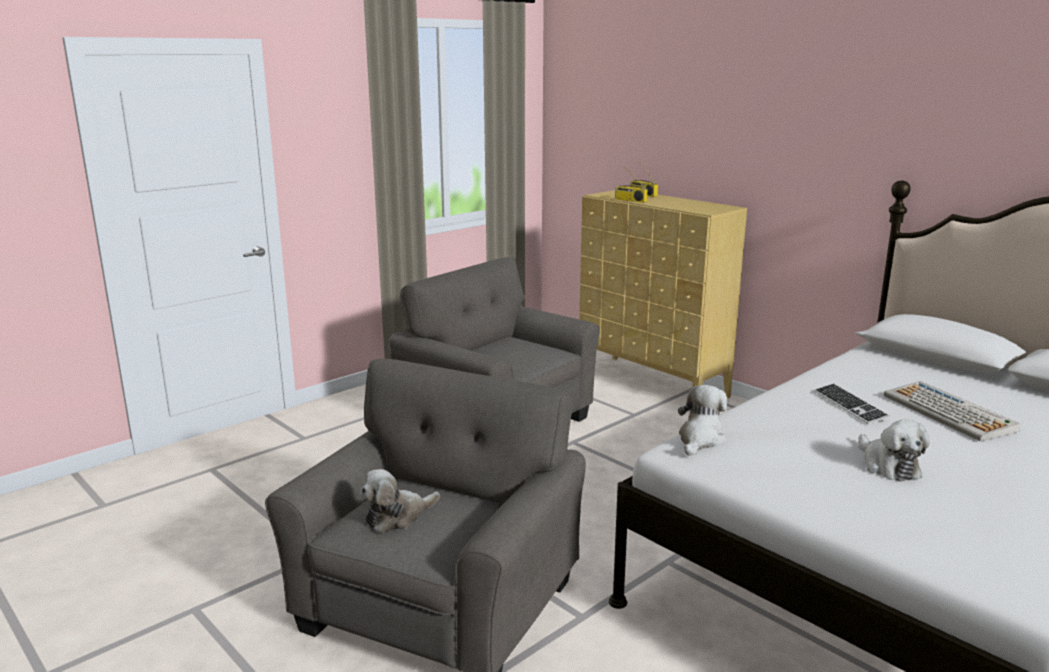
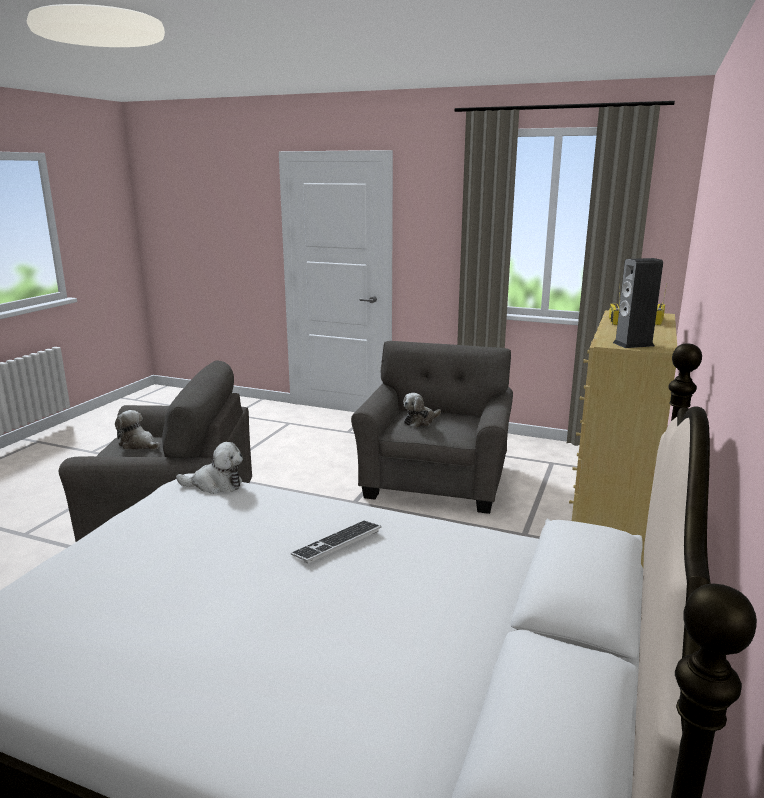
camera: 65 degrees right, 0 degrees up
plush toy [858,420,930,481] -> plush toy moved to [403,393,441,428]
keyboard [884,381,1020,441] -> none
none -> speaker [613,258,663,348]

